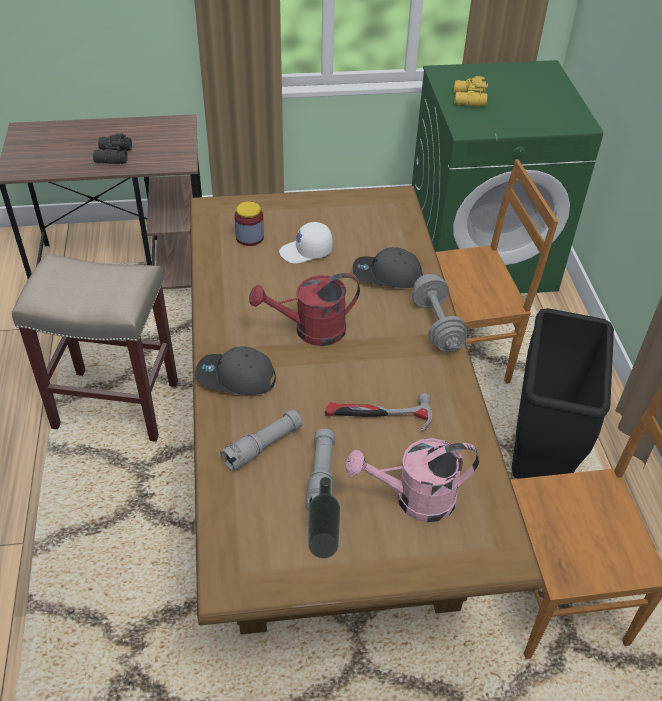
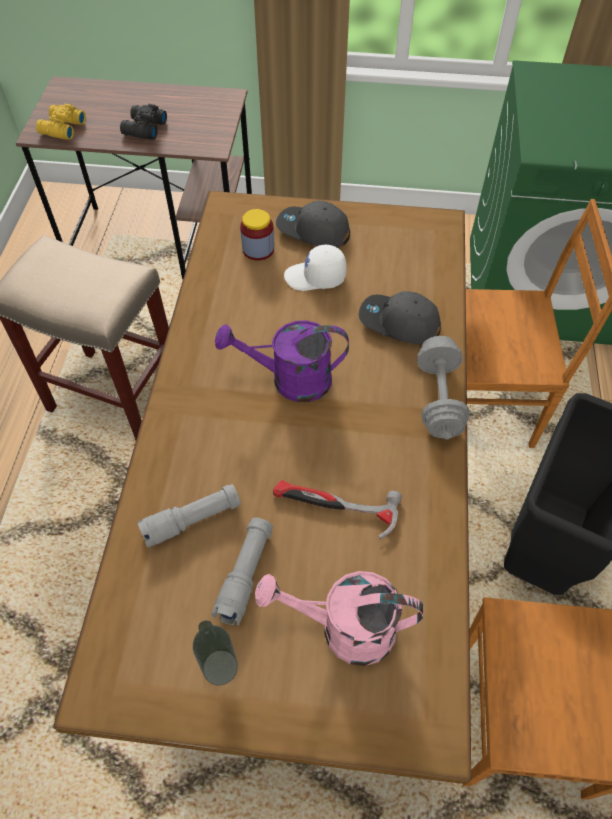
camera: 15 degrees right, 10 degrees up
grey cap [195,346,276,395] -> grey cap moved to [276,201,350,248]
red watering can [249,273,360,346] -> purple watering can [215,320,349,402]
yellow binoculars [454,76,488,107] -> yellow binoculars moved to [36,104,86,140]

